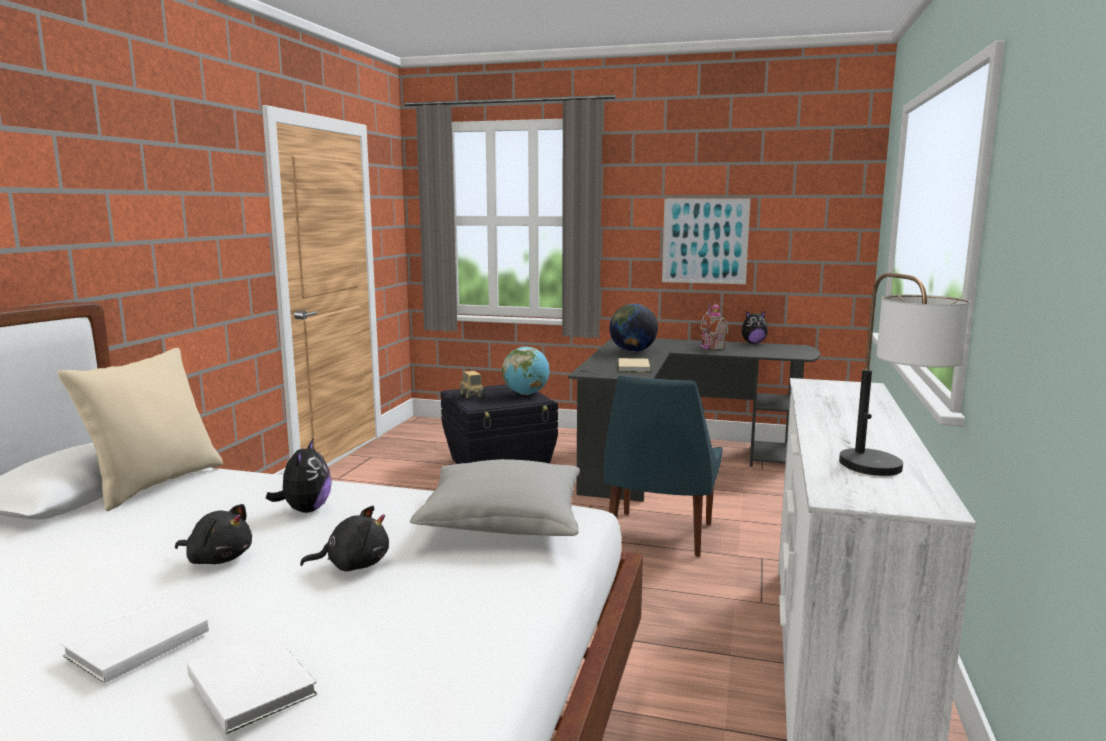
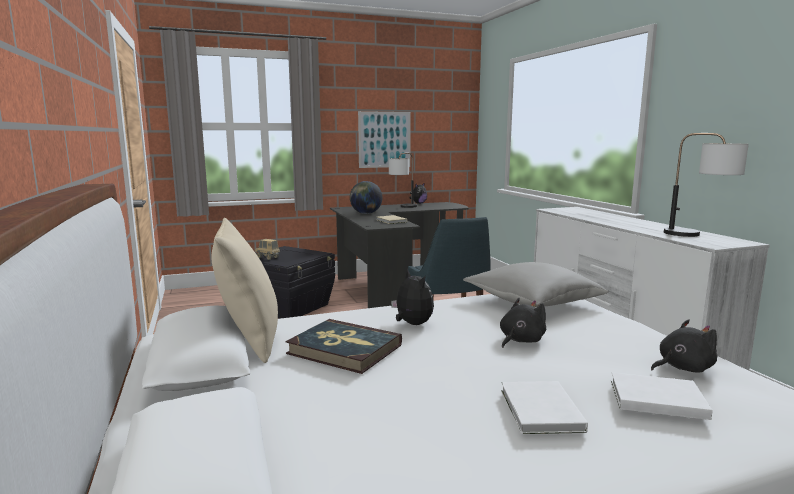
camera: 35 degrees left, 0 degrees up
black plush toy [175,504,252,564] -> black plush toy moved to [651,319,717,373]
globe [502,347,550,395] -> none
toy house [700,301,728,350] -> table lamp [389,153,417,208]
none -> book [285,319,402,374]

